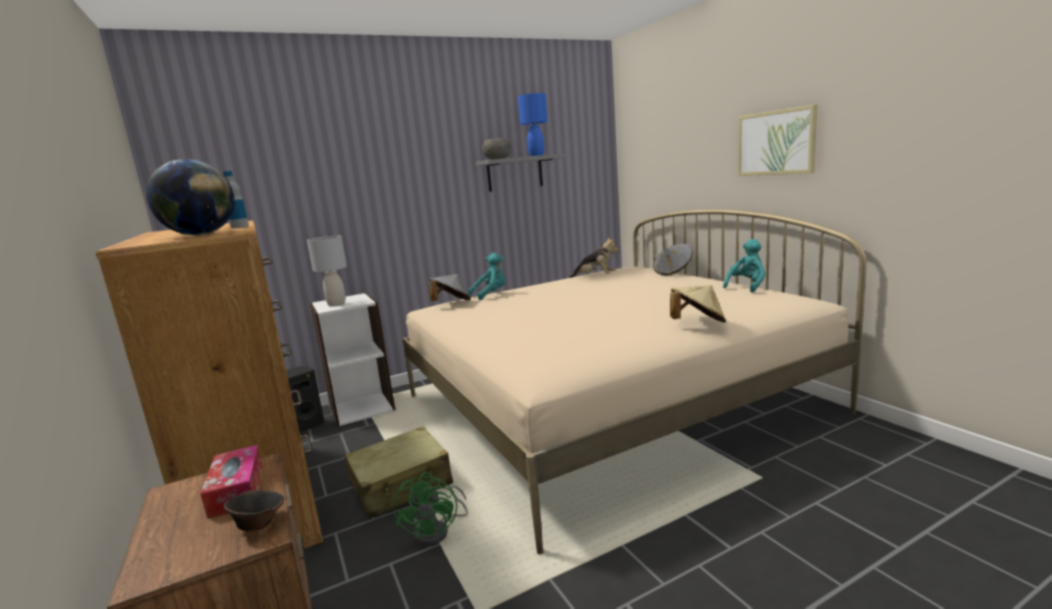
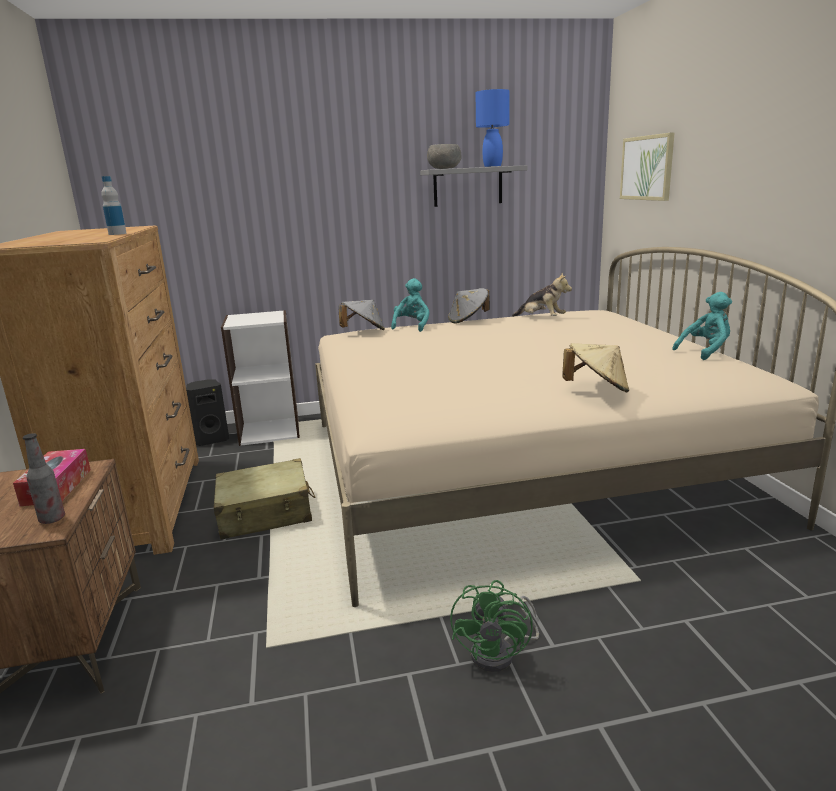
camera: 15 degrees right, 5 degrees up
globe [146,159,235,235] -> none
brown bowl [224,490,284,531] -> bottle [23,433,65,524]
grey table lamp [307,236,347,306] -> none
green fan [393,472,468,546] -> green fan moved to [450,580,539,672]
turquoise plush toy [468,253,506,300] -> turquoise plush toy turned 60 degrees counterclockwise [391,278,430,332]
grey hat [653,244,693,275] -> grey hat moved to [448,288,490,323]
picture [738,104,818,176] -> picture moved to [620,132,675,201]

